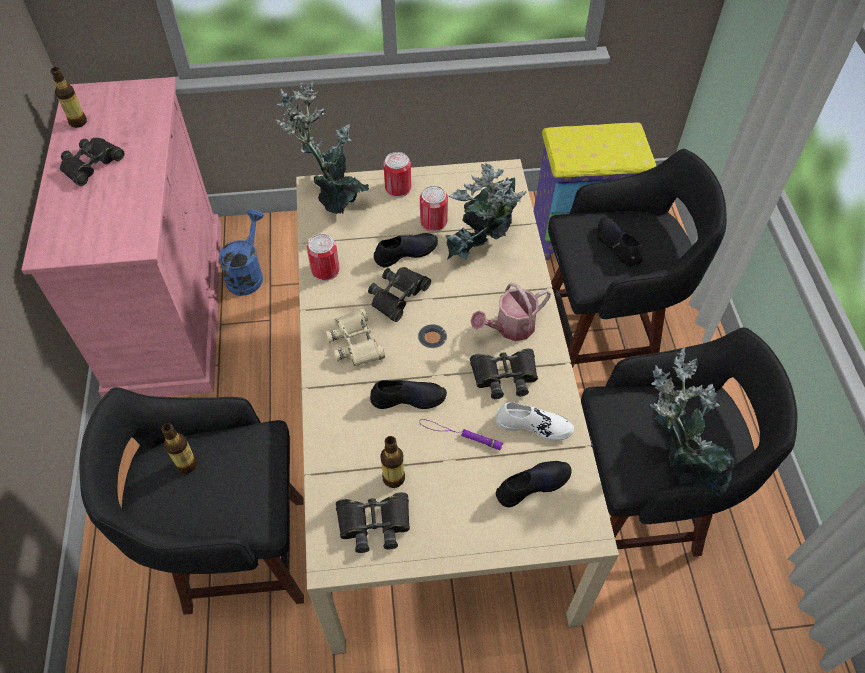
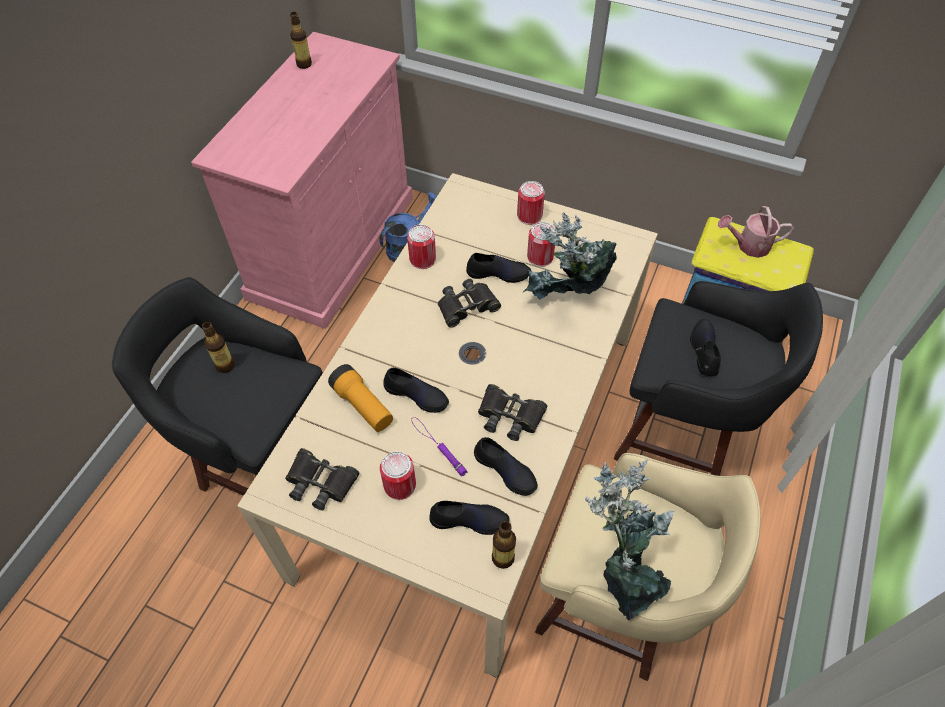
camera: 30 degrees right, 0 degrees up
black binoculars [60,138,124,186] -> none
potted plant [275,81,369,214] -> none
beige binoculars [325,307,385,366] -> none
bottle [380,436,405,488] -> bottle moved to [492,521,516,569]
watering can [471,283,551,341] -> watering can moved to [718,206,794,258]
white shoe [496,402,574,441] -> black shoe [474,437,538,496]
black stool [581,328,798,557] -> beige stool [535,453,760,681]
none -> flashlight [328,364,393,432]
none -> can [380,451,416,500]

